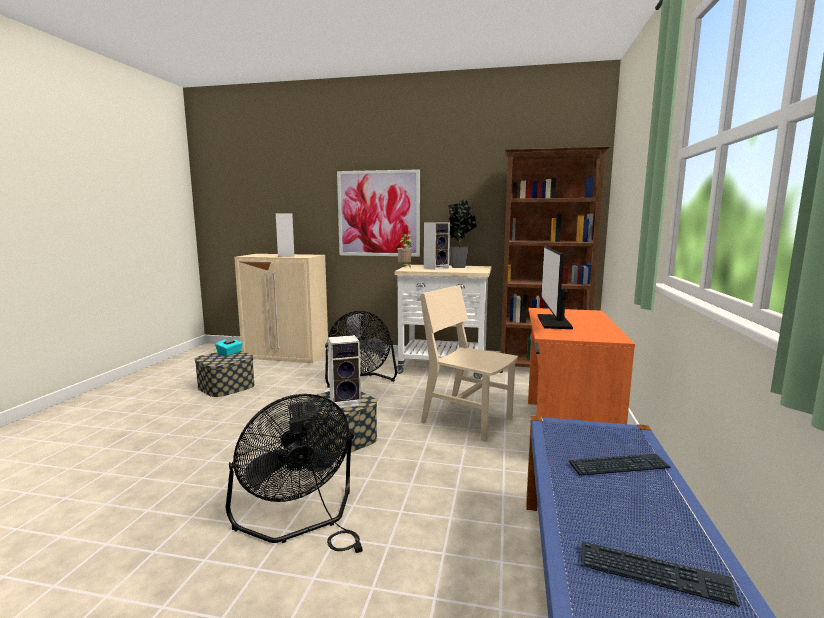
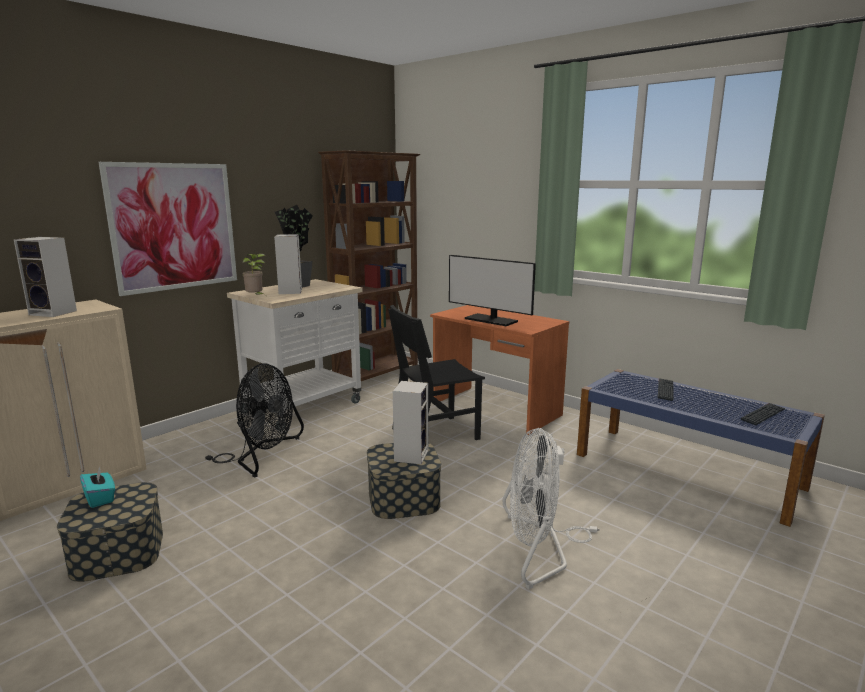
camera: 60 degrees left, 5 degrees up
black fan [226,394,362,553] -> white fan [503,428,600,590]
beige chair [420,285,518,442] -> black chair [388,305,485,440]

